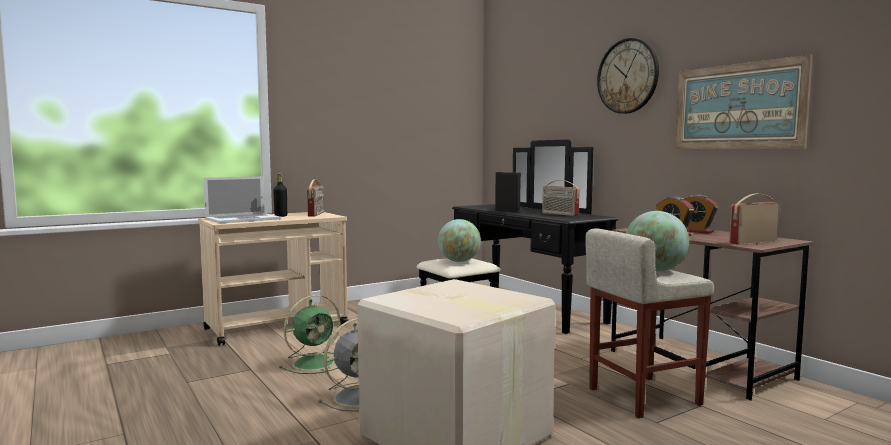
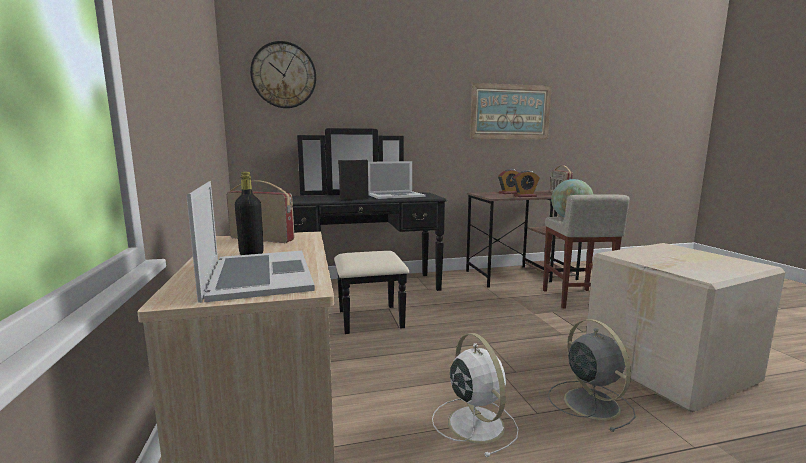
camera: 70 degrees left, 5 degrees up
green fan [279,295,340,374] -> white fan [432,333,519,457]
globe [438,219,481,262] -> none
radio [542,180,580,216] -> laptop [368,161,425,199]
wall clock [597,38,659,114] -> wall clock moved to [250,41,316,108]

